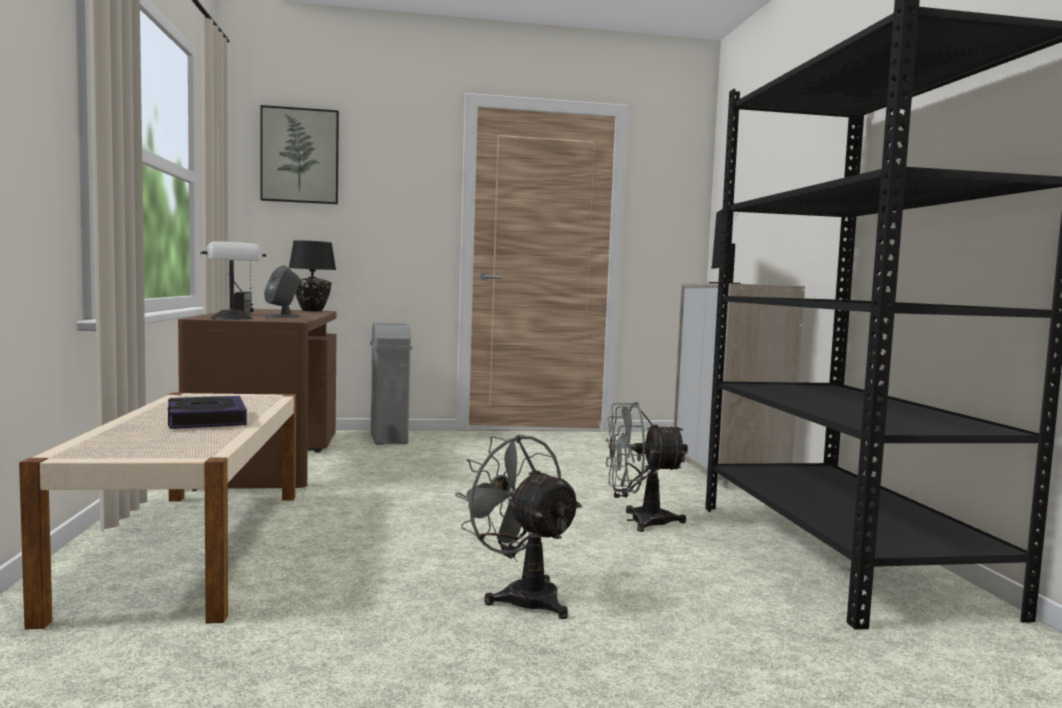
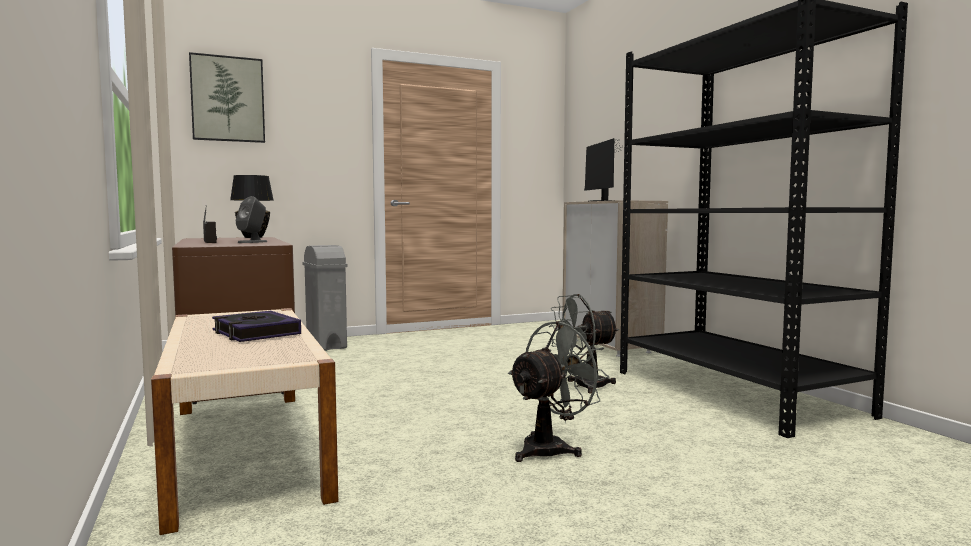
camera: 15 degrees left, 0 degrees up
table lamp [200,241,266,320] -> none
grey fan [455,434,582,619] -> grey fan turned 105 degrees clockwise [508,320,609,462]

